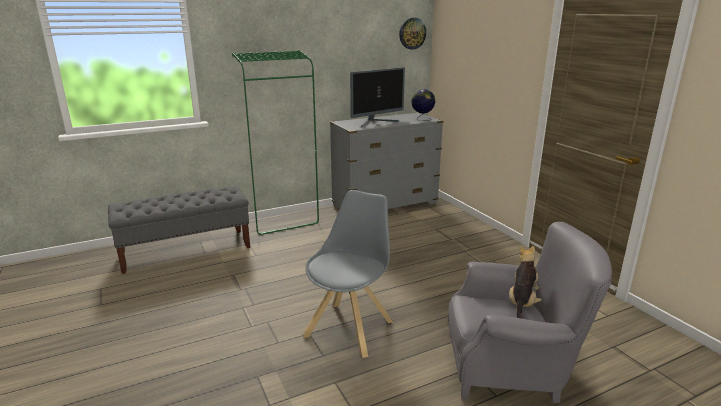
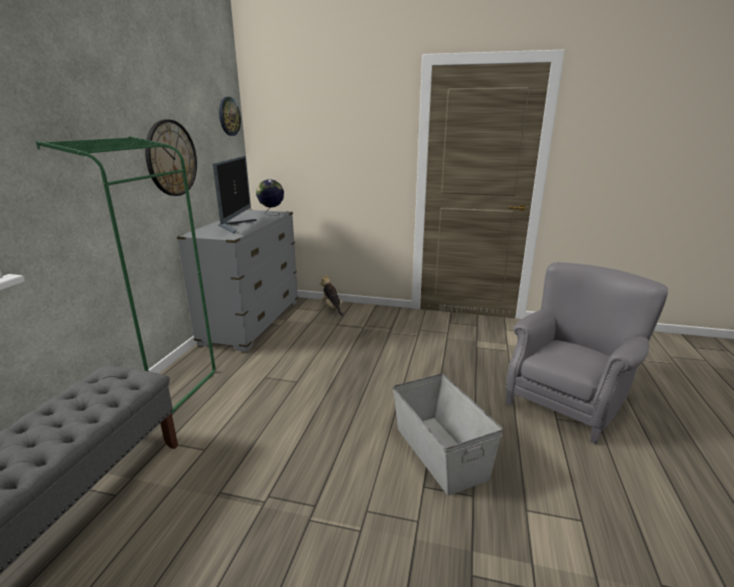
camera: 50 degrees left, 0 degrees up
grey chair [303,190,393,358] -> grey storage box [393,374,503,495]
plush toy [509,246,542,319] -> plush toy moved to [320,274,344,316]
none -> wall clock [145,119,197,196]

